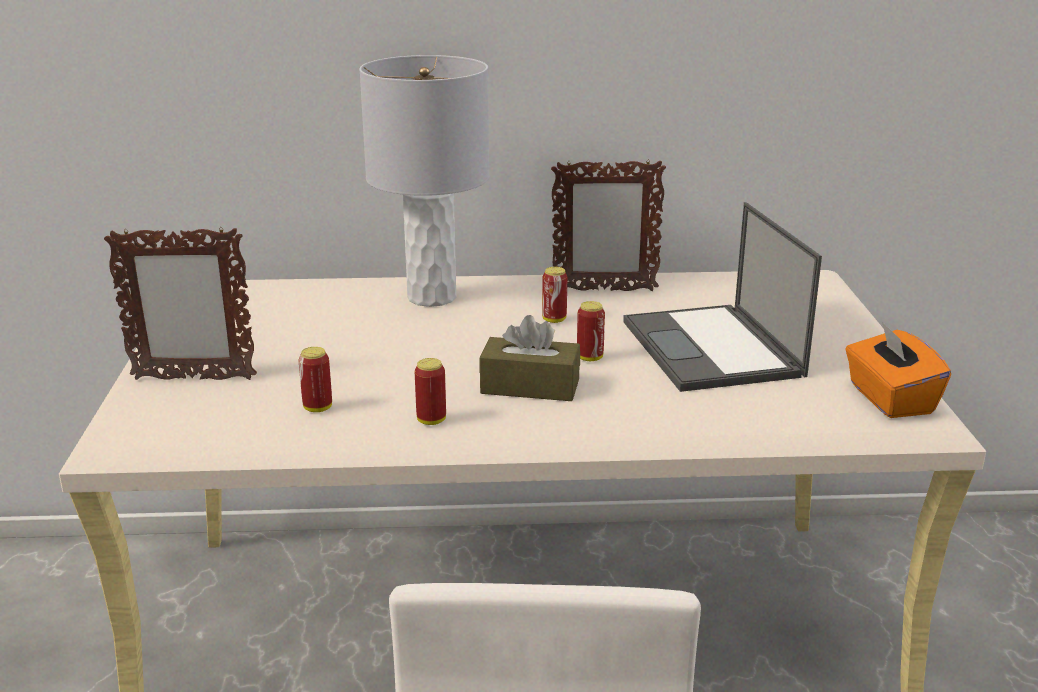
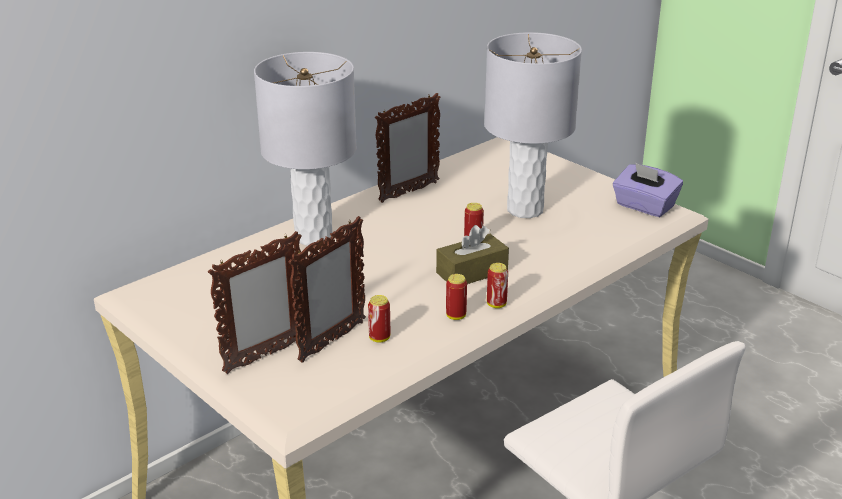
camera: 40 degrees left, 5 degrees up
can [542,267,567,323] -> can moved to [487,263,508,308]
laptop [623,202,822,392] -> grey table lamp [484,32,582,218]
orange tissue box [845,322,951,418] -> purple tissue box [613,163,683,217]
none -> picture frame [289,216,366,363]

